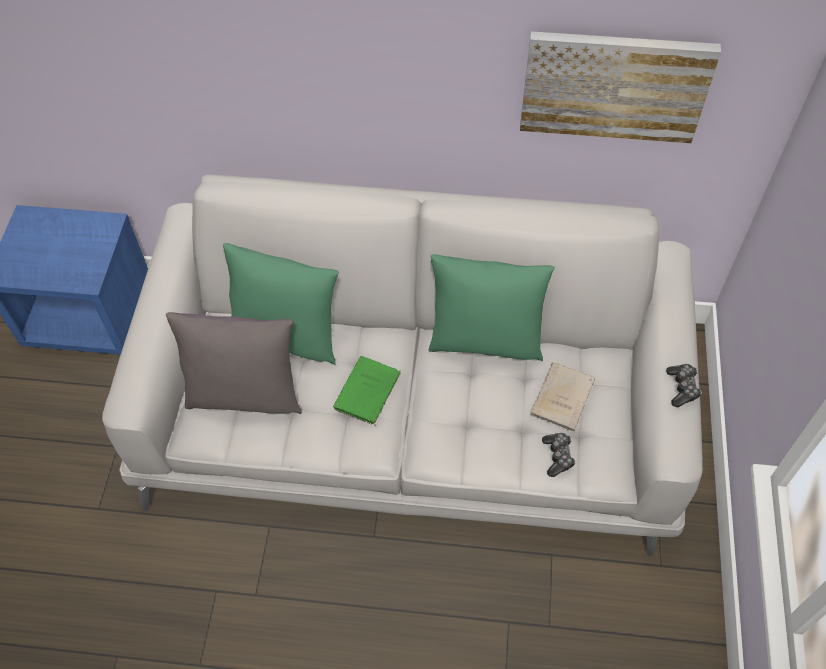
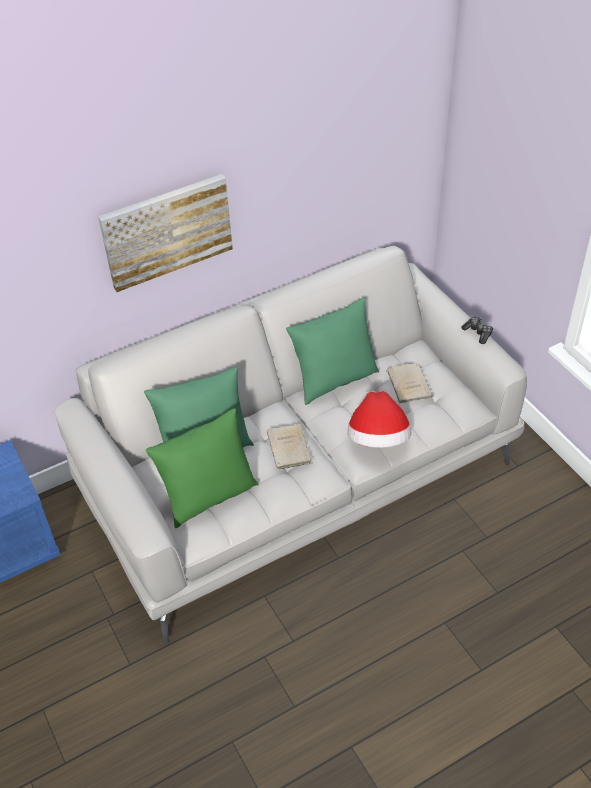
camera: 35 degrees left, 10 degrees down
grey pillow [166,312,302,414] -> green pillow [146,408,259,528]
green book [333,356,401,426] -> beige book [267,424,312,470]
picture [520,31,721,143] -> picture moved to [98,174,233,292]
game controller [542,433,576,477] -> none
none -> hat [348,391,411,448]

